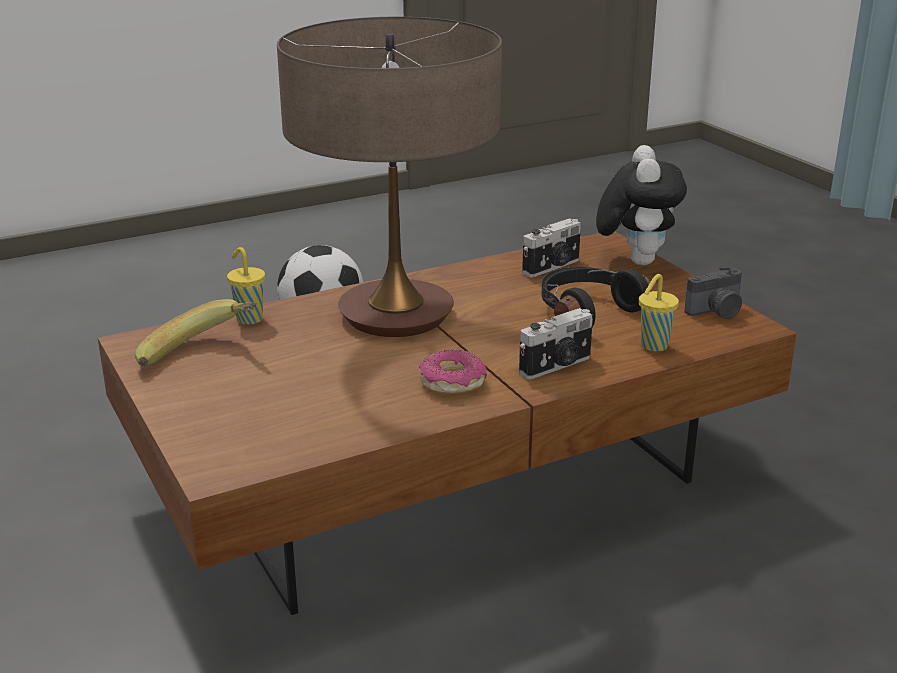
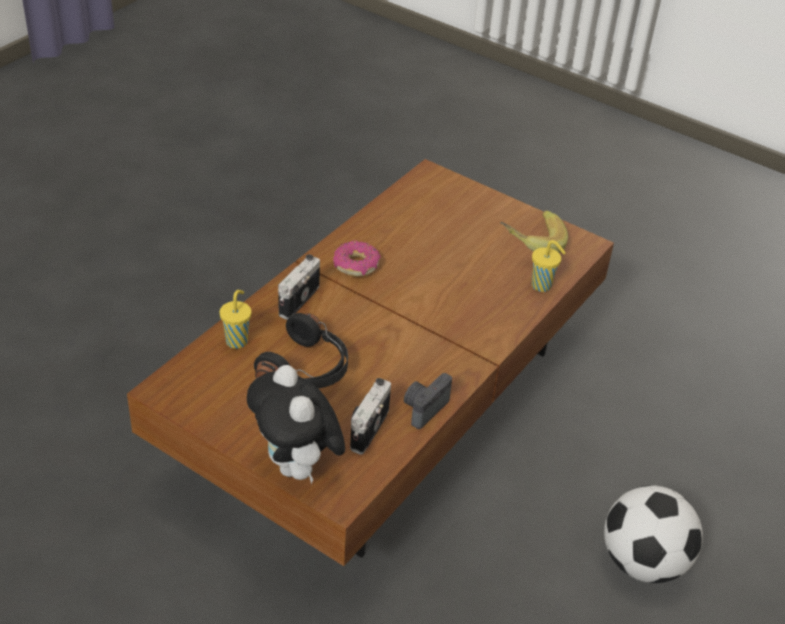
camera: 150 degrees right, 15 degrees up
table lamp [277,17,502,337] -> none
camera [684,266,742,319] -> camera moved to [404,373,452,429]

